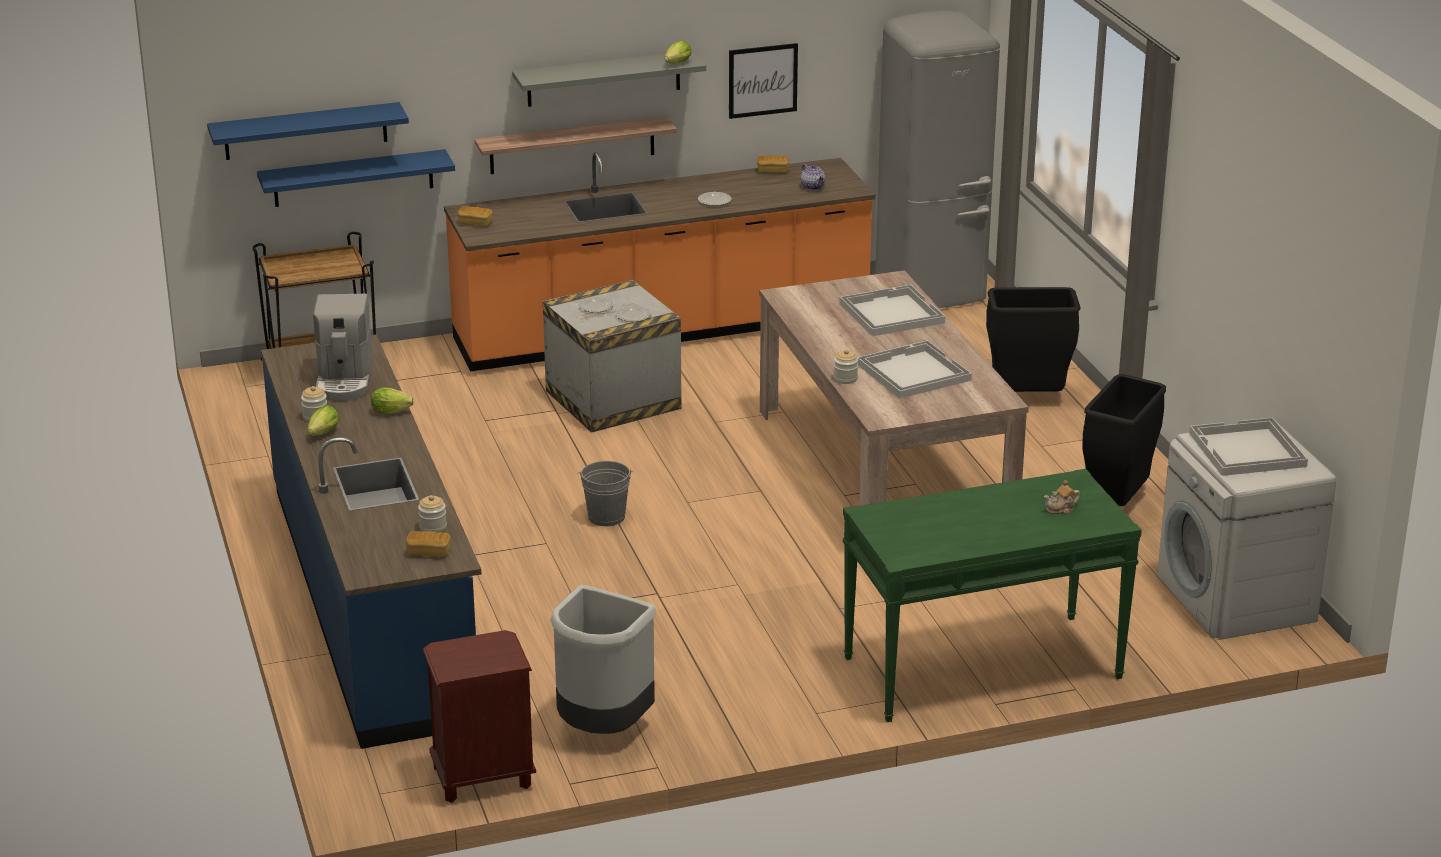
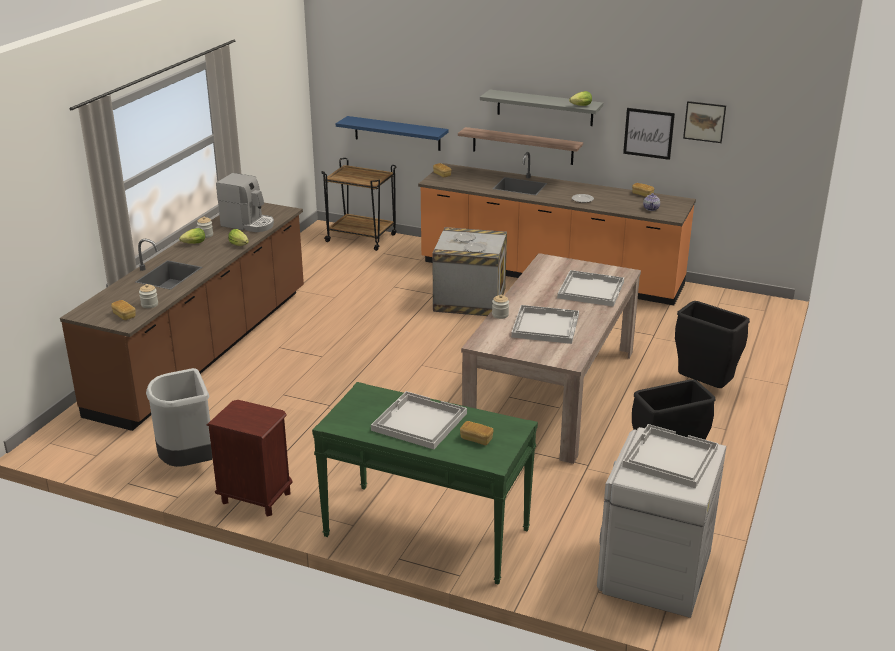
camera: 40 degrees right, 0 degrees up
blue shelf [207,102,409,160] -> none
blue counter [261,335,481,749] -> brown counter [60,203,304,431]
coffee machine [313,294,373,401] -> coffee machine turned 105 degrees counterclockwise [216,173,274,232]
brown nightstand [423,630,536,803] -> brown nightstand moved to [207,400,293,516]
grey bucket [578,461,634,526] -> none
grey fridge [875,11,1000,308] -> none
teapot [1044,480,1080,514] -> bread [460,421,494,445]
none -> white tray [371,391,467,449]
none -> picture [683,101,726,143]

